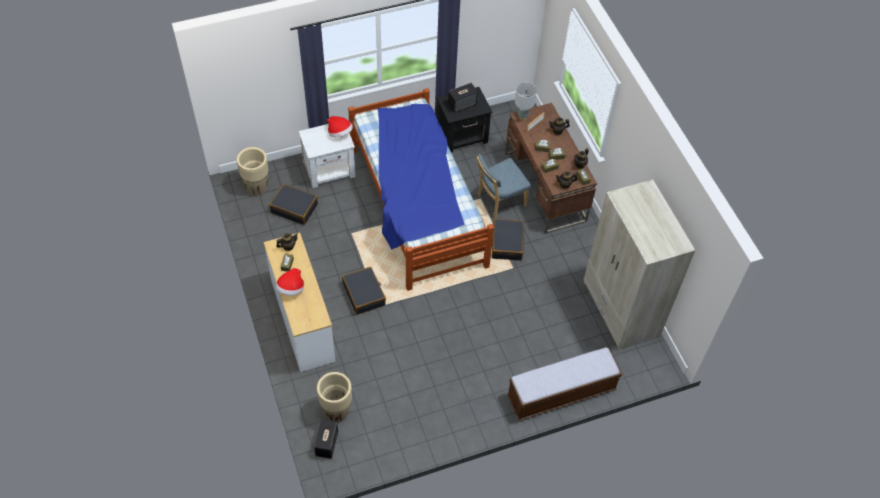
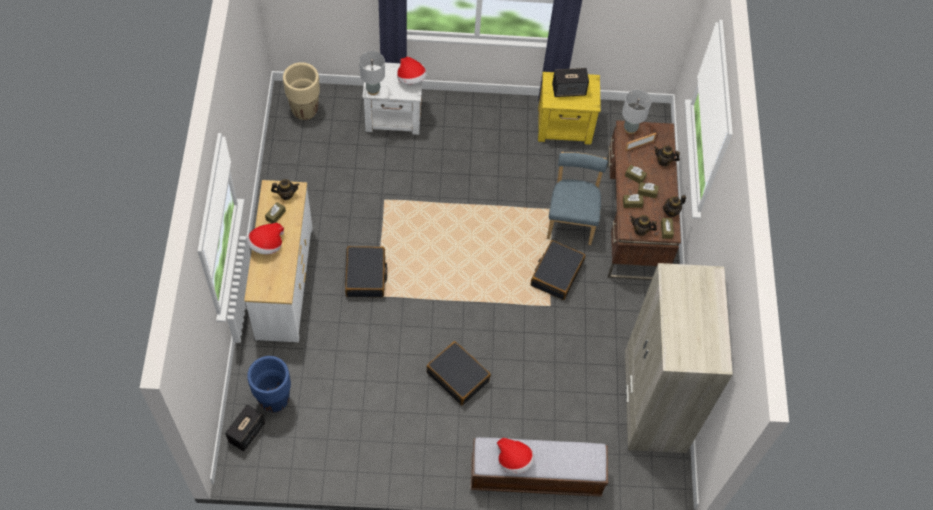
camera: 20 degrees right, 5 degrees up
black suitcase [269,184,318,225] -> black suitcase moved to [427,341,491,405]
beige planter [317,372,352,422] -> blue planter [247,356,291,412]
bed [348,88,494,291] -> none
black nightstand [436,87,492,152] -> yellow nightstand [538,72,601,145]
blue chair [477,154,531,219] -> blue chair turned 105 degrees clockwise [547,152,608,245]
none -> grey table lamp [359,51,385,95]
none -> hat [497,438,535,474]

